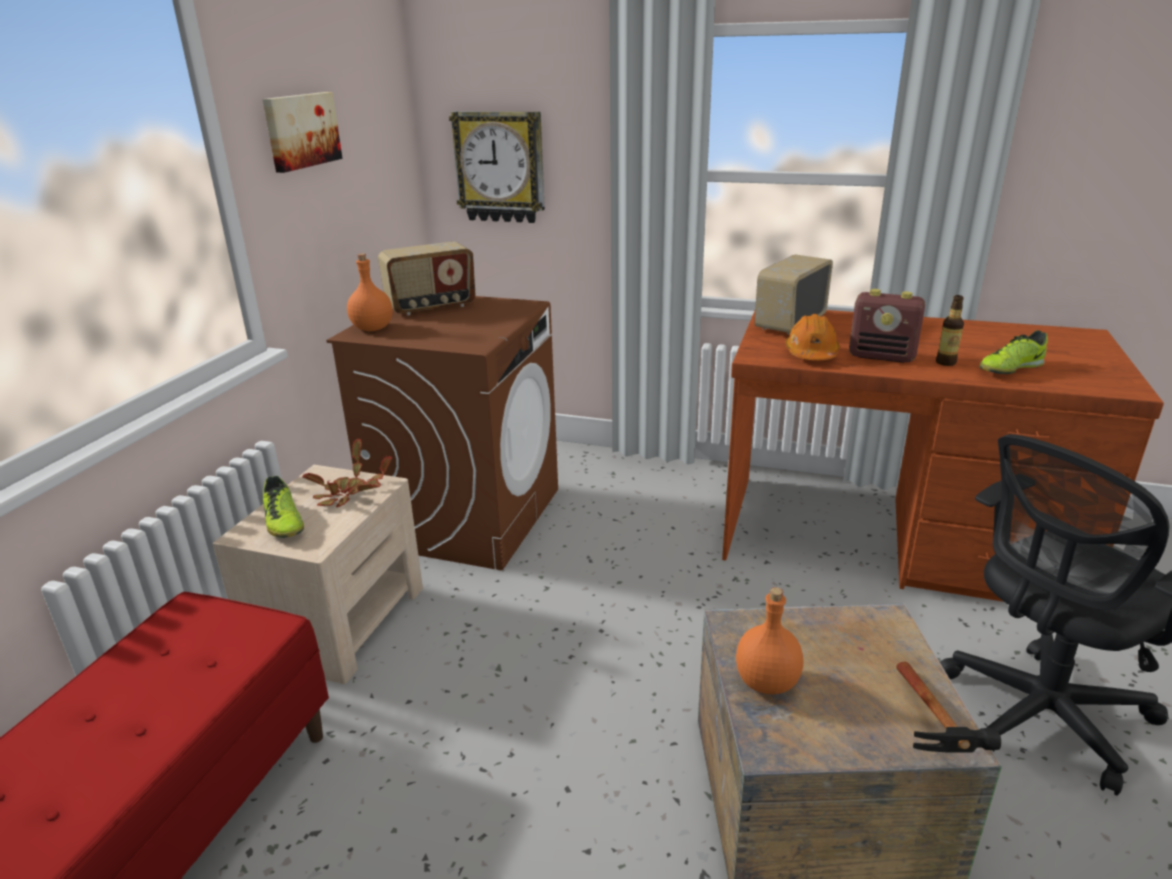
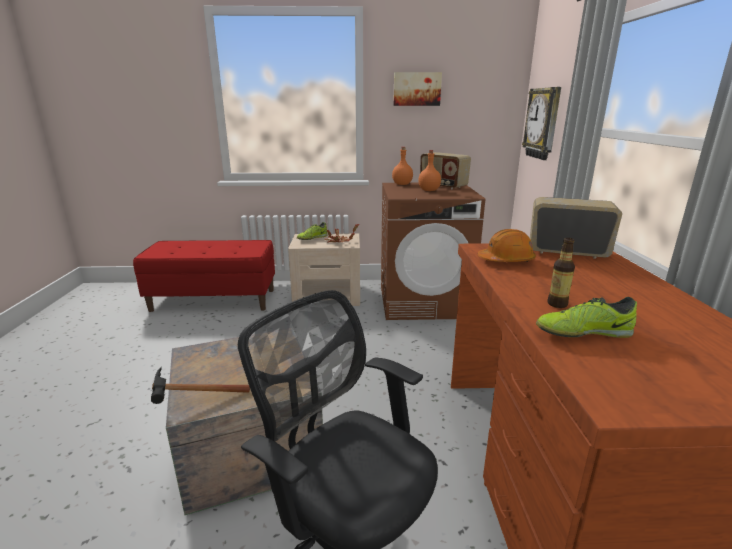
camera: 70 degrees right, 5 degrees down
orange bottle [736,587,803,694] -> orange bottle moved to [418,150,441,191]
radio [849,289,925,363] -> none
shoe [979,330,1048,374] -> shoe turned 45 degrees counterclockwise [536,297,637,338]

